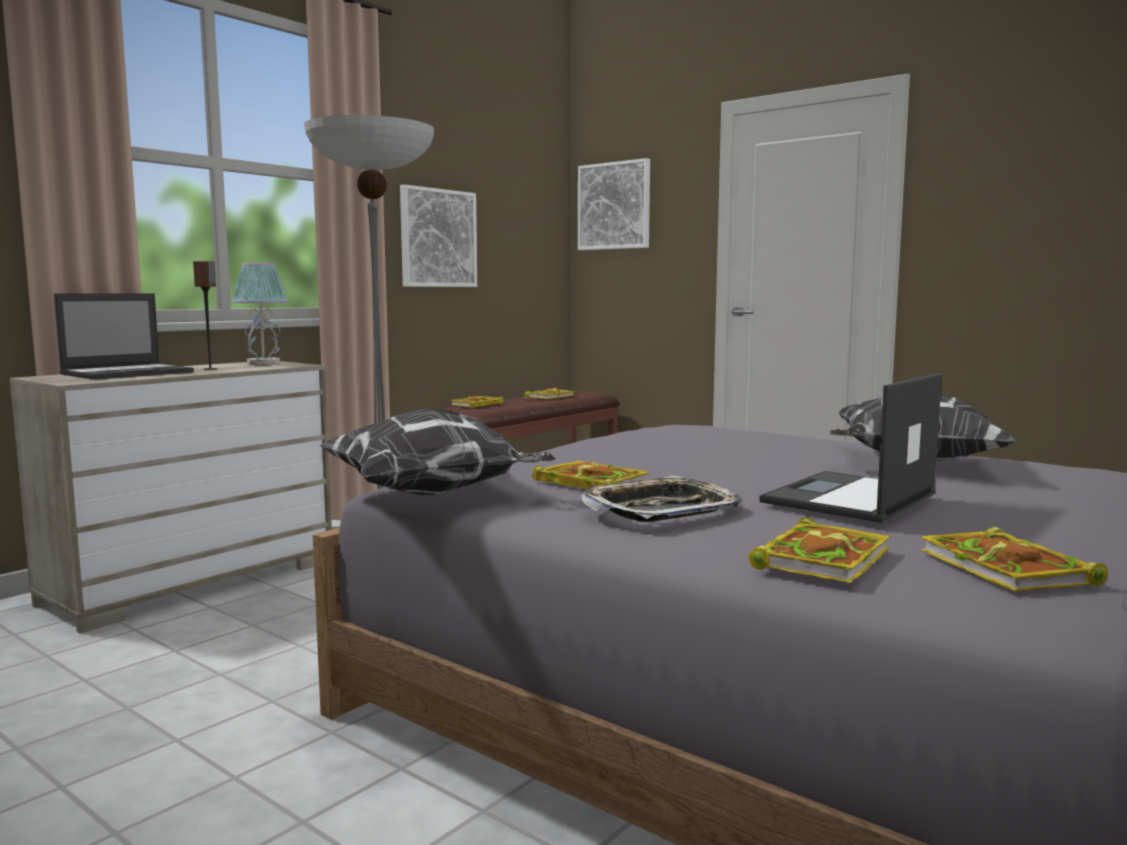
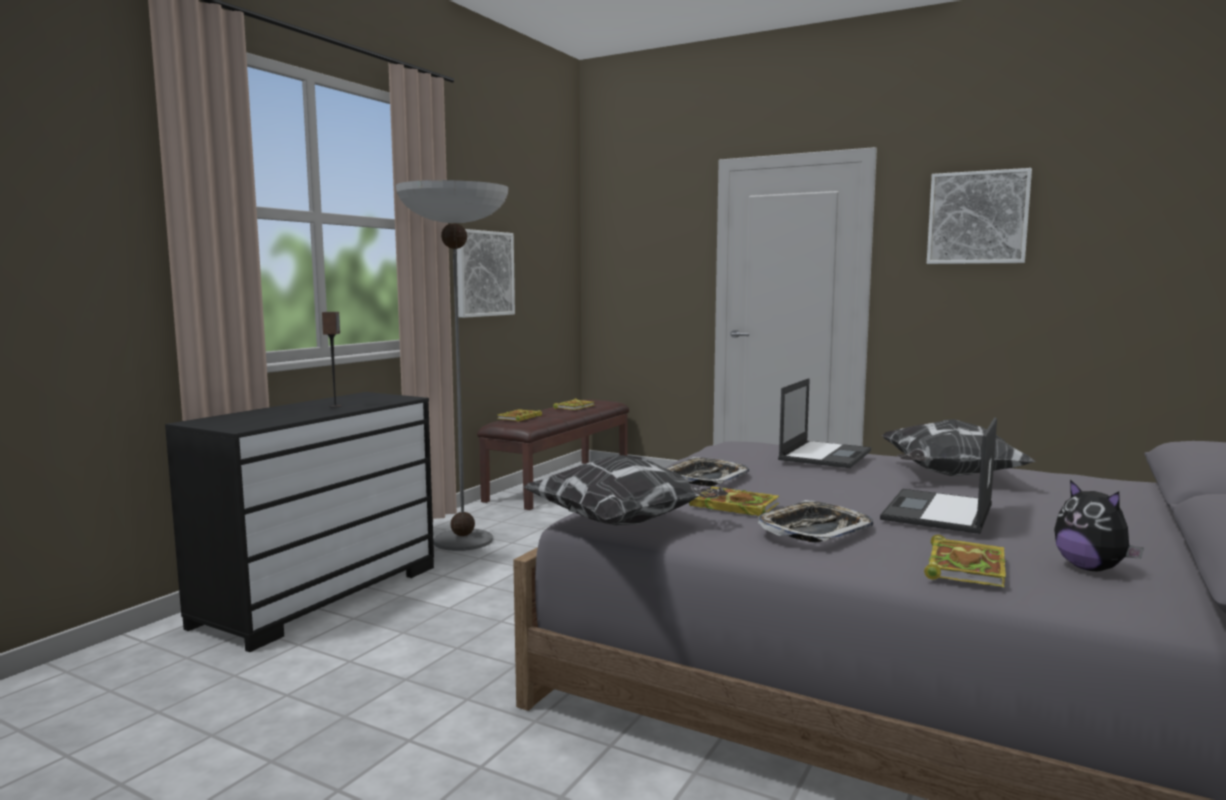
camera: 10 degrees left, 0 degrees up
beige dresser [10,361,332,634] -> black dresser [165,392,434,652]
laptop [54,293,194,380] -> laptop moved to [778,378,871,468]
table lamp [232,263,289,365] -> none
picture [578,158,650,250] -> picture moved to [927,168,1032,264]
book [920,527,1108,591] -> plush toy [1054,479,1144,571]
none -> tray [665,457,749,486]

